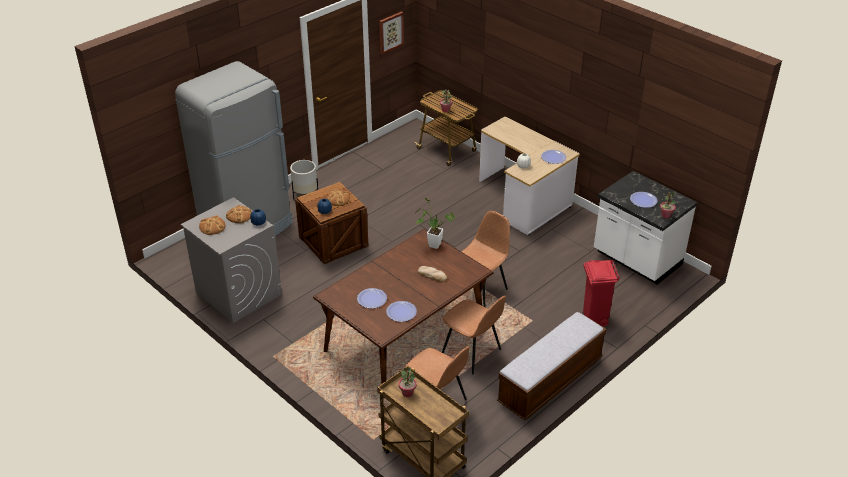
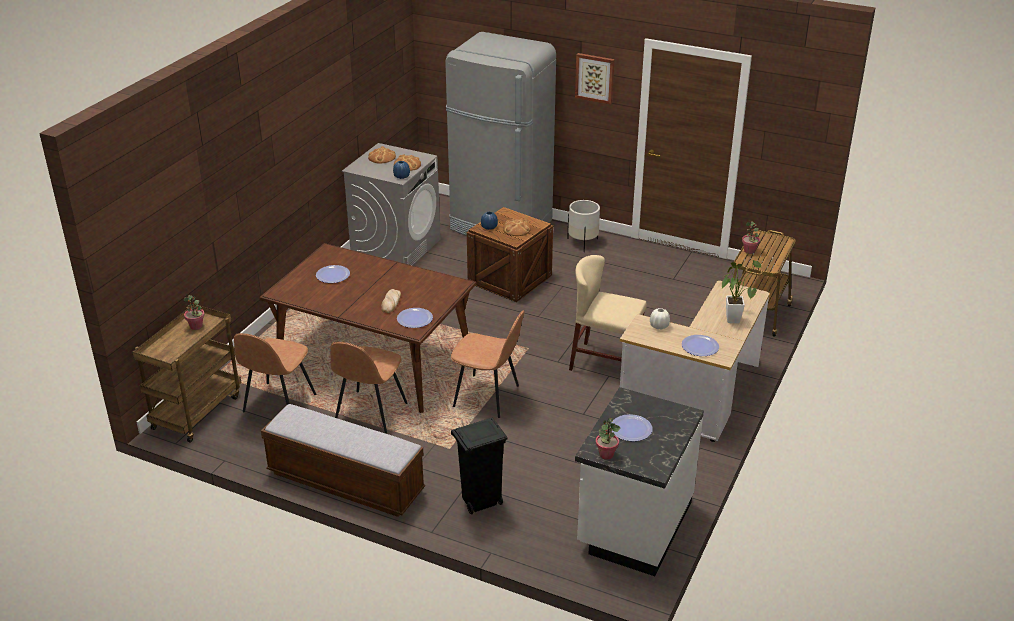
camera: 70 degrees right, 5 degrees down
picture [379,12,404,54] -> picture moved to [575,53,615,105]
plate [386,301,417,322] -> plate moved to [397,308,433,328]
potted plant [415,197,456,249] -> potted plant moved to [721,260,761,323]
red trash can [583,260,620,326] -> black trash can [451,418,508,515]
none -> beige chair [569,255,647,371]

